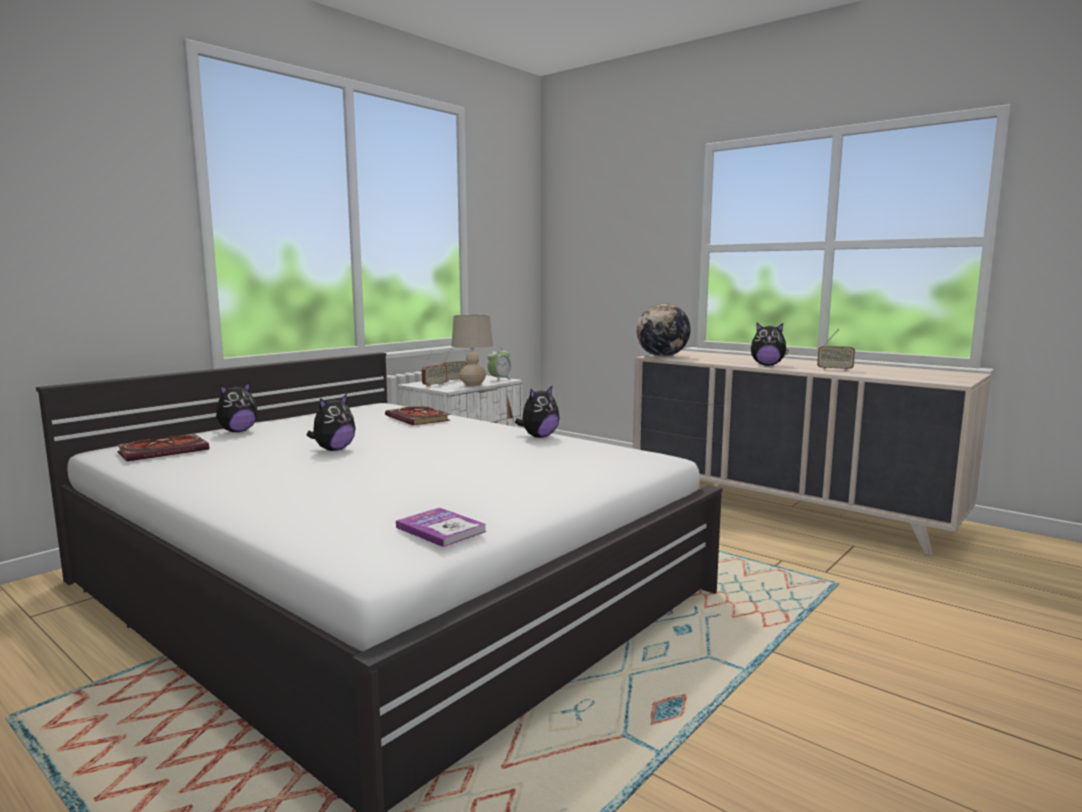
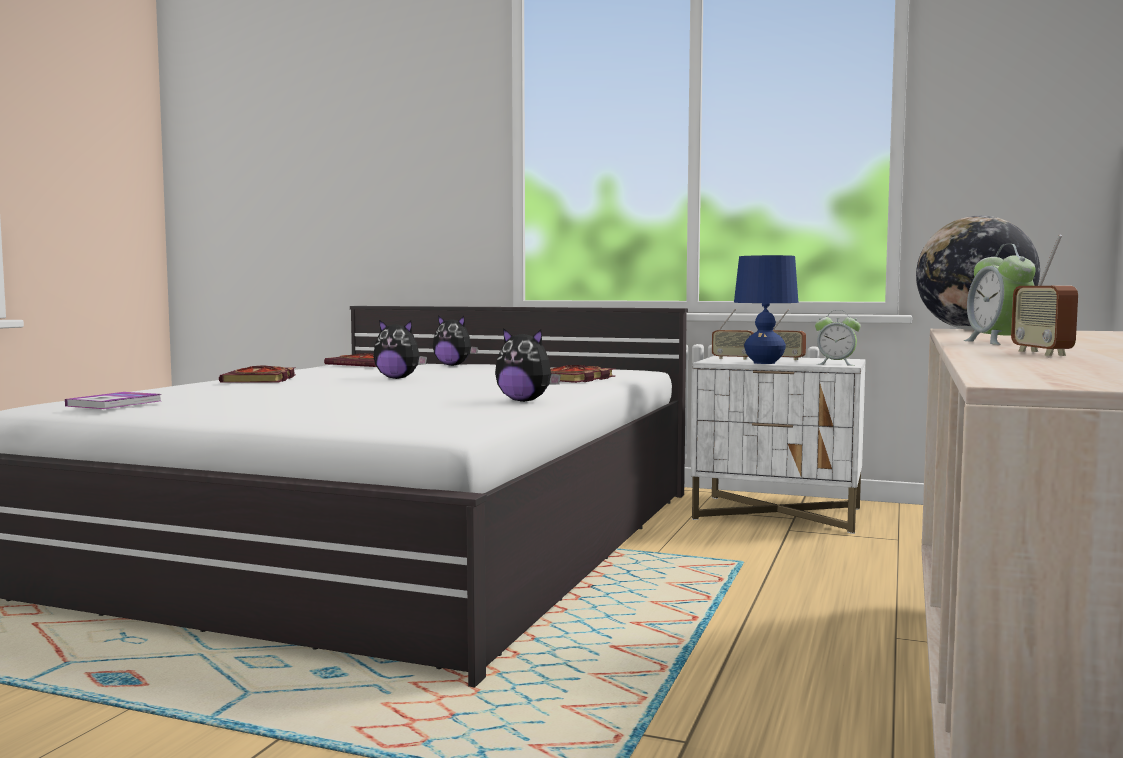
camera: 70 degrees right, 5 degrees down
beige table lamp [451,314,493,386] -> blue table lamp [734,255,798,364]
plush toy [751,323,789,366] -> alarm clock [964,244,1036,345]
none -> book [219,365,296,383]

